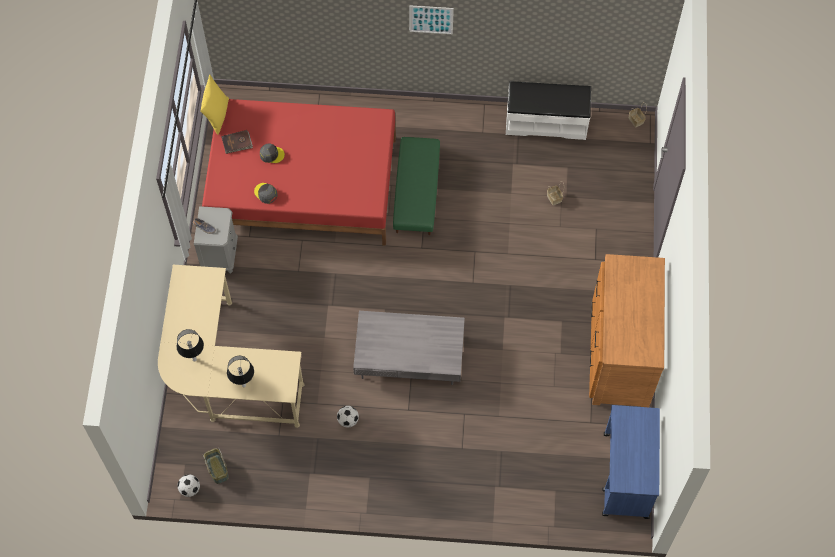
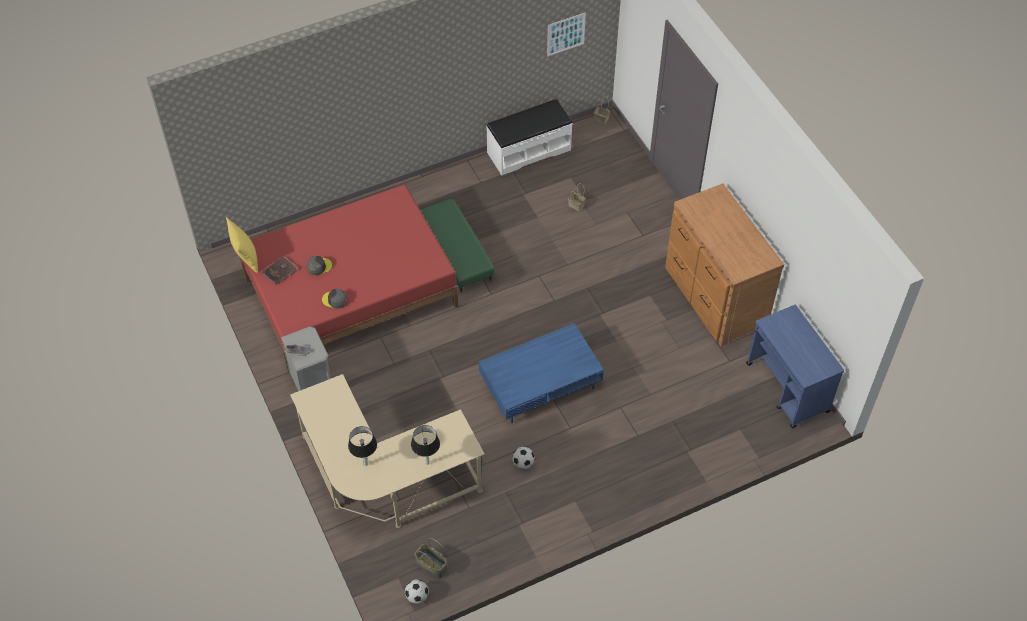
camera: 30 degrees left, 10 degrees down
grey coffee table [353,311,465,385] -> blue coffee table [479,323,604,423]
picture [409,5,454,34] -> picture moved to [547,12,586,56]

